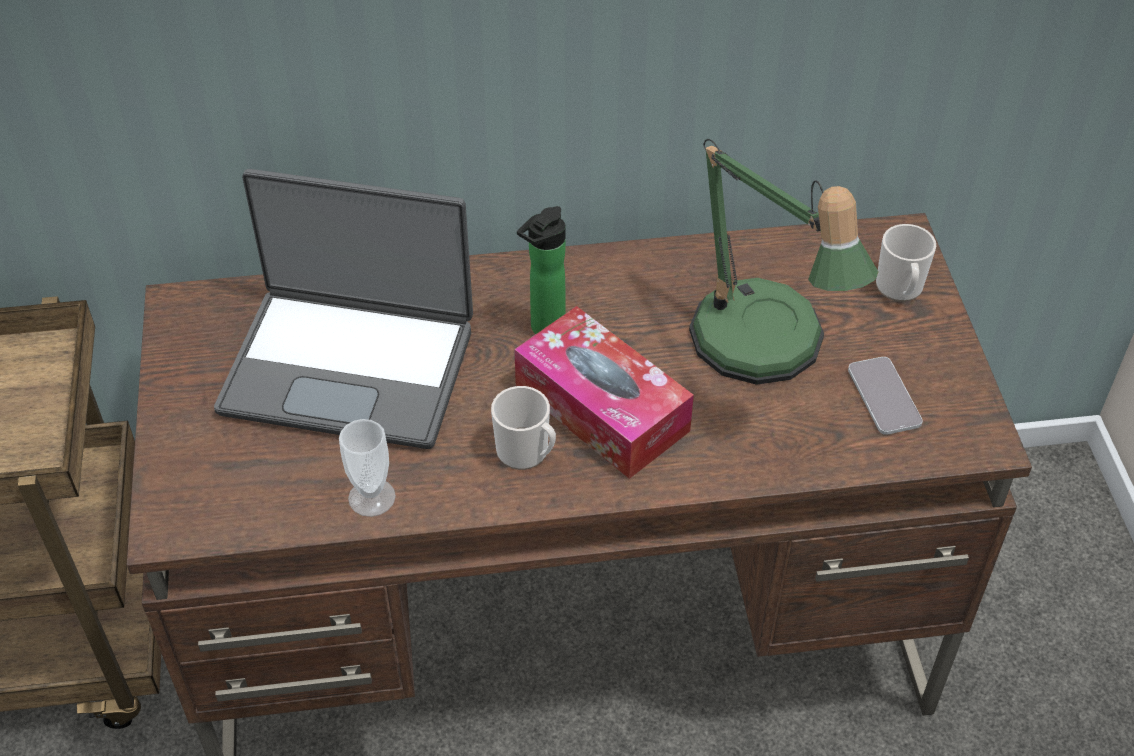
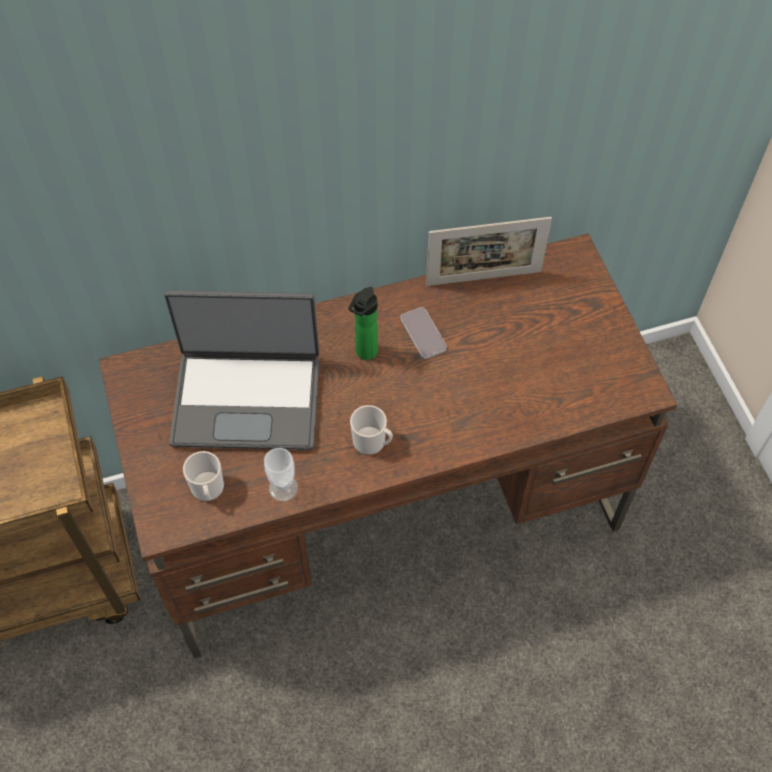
camera: 10 degrees left, 10 degrees up
tissue box [514,306,694,479] -> none
table lamp [689,139,878,385] -> none
phone [848,357,923,435] -> phone moved to [400,307,447,359]
mug [876,224,936,302] -> mug moved to [183,451,224,501]
none -> picture frame [426,217,552,286]

